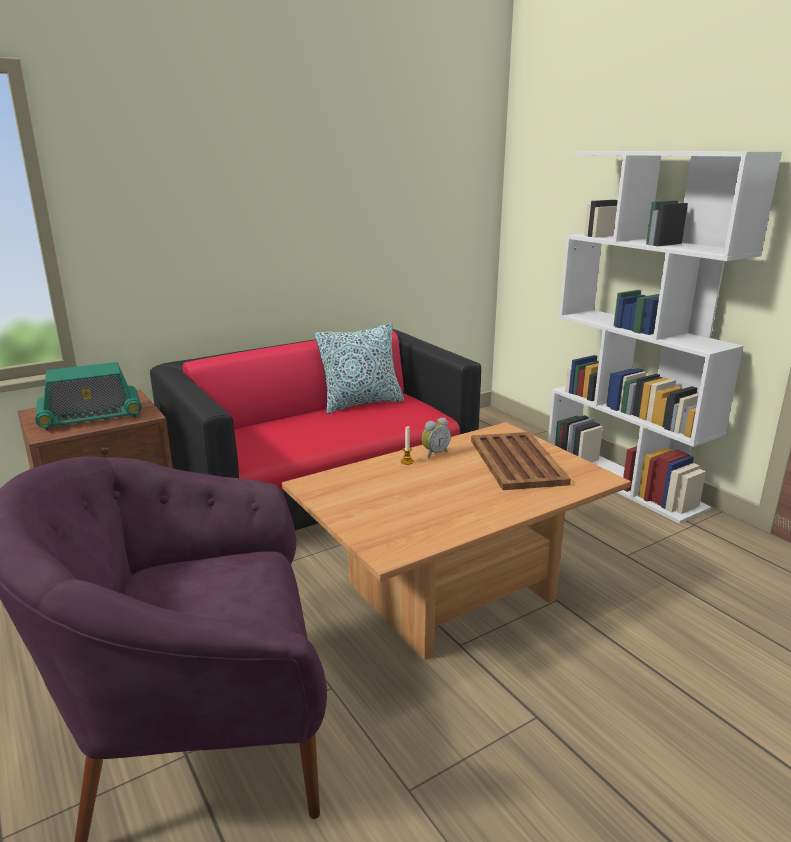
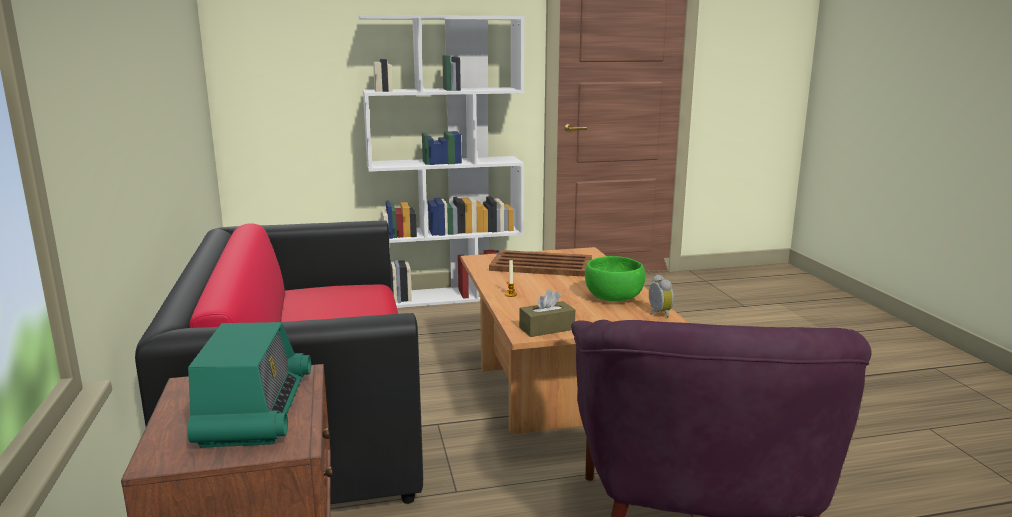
camera: 70 degrees left, 5 degrees down
pillow [315,323,404,414] -> none
alarm clock [422,417,451,457] -> alarm clock moved to [649,274,674,318]
none -> brown tissue box [519,289,575,337]
none -> green bowl [585,256,645,301]

